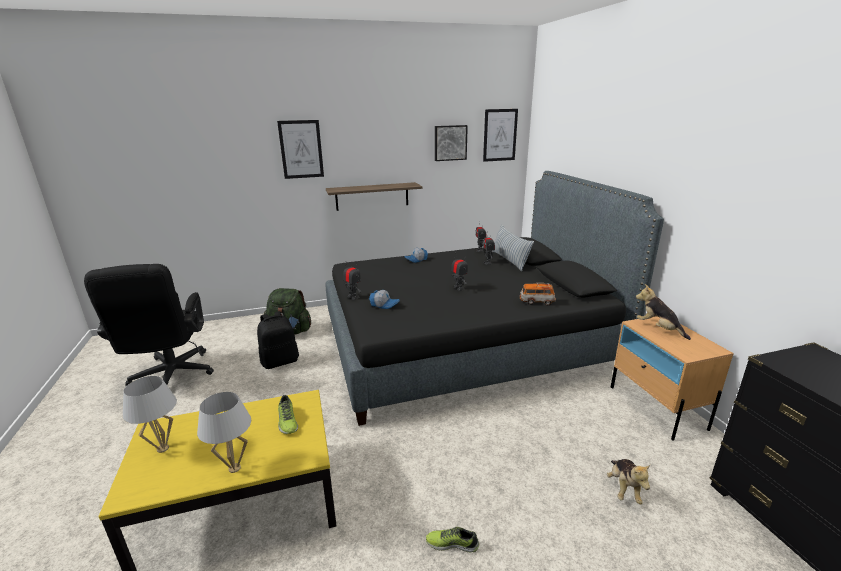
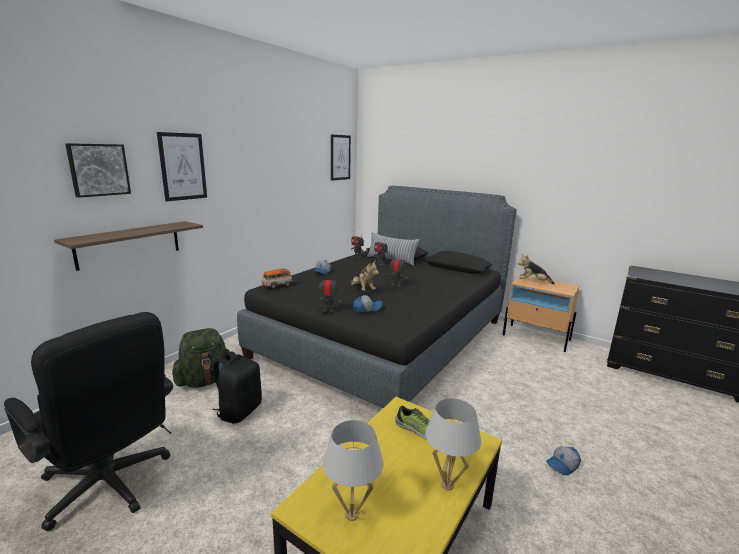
camera: 40 degrees left, 5 degrees down
shelf [326,182,422,211] -> shelf moved to [54,221,203,271]
shoe [426,527,479,553] -> cap [546,446,581,475]
picture [435,125,468,161] -> picture moved to [65,143,131,198]
toy car [520,283,556,306] -> toy car moved to [262,268,293,289]
plush toy [607,459,650,504] -> plush toy moved to [349,260,379,291]

